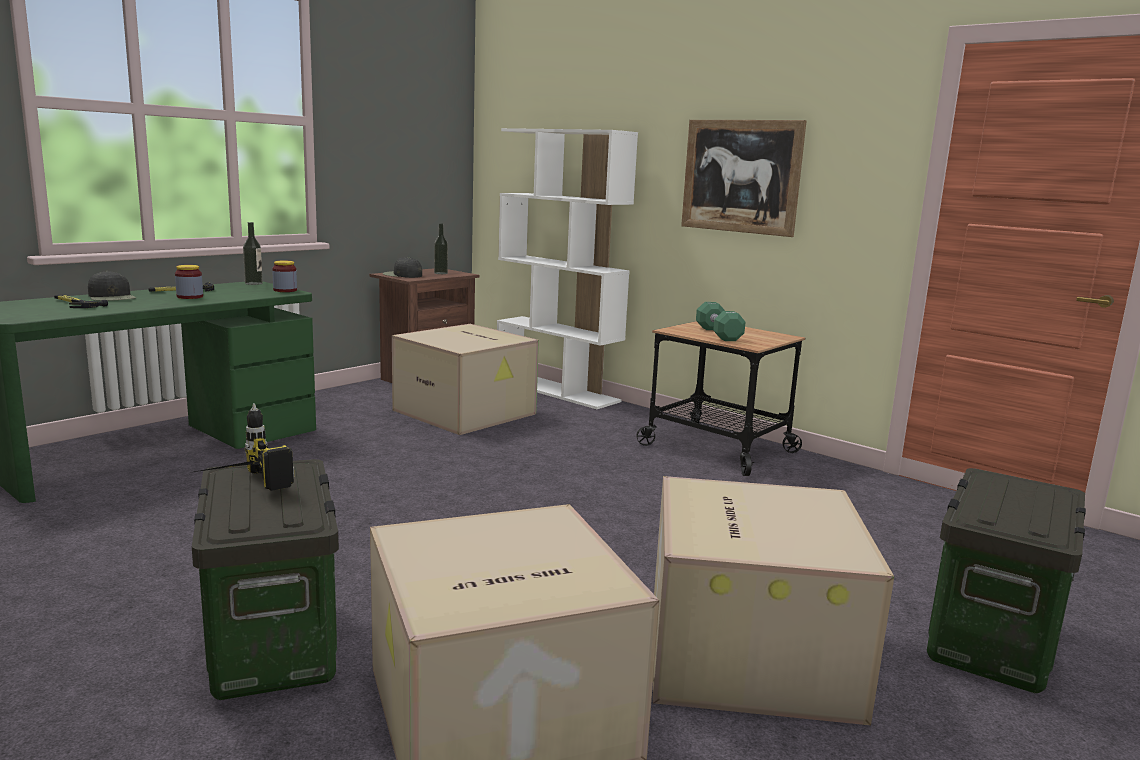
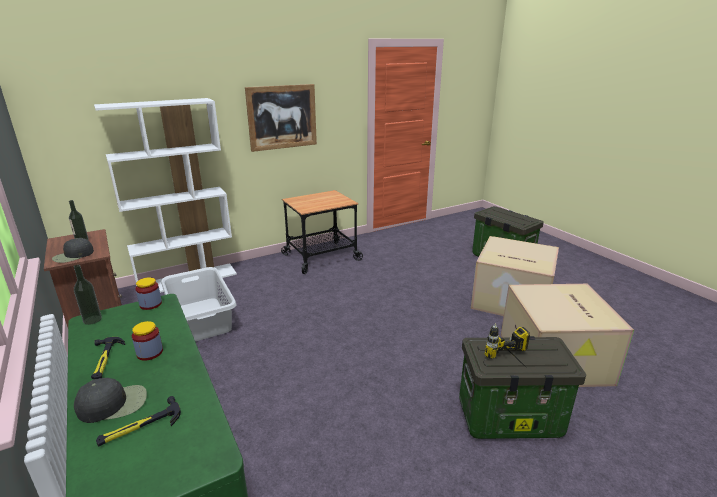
camera: 70 degrees left, 10 degrees up
cardboard box [392,324,539,435] -> grey laundry basket [161,267,236,342]
green dumbbell [696,302,745,341] -> none

